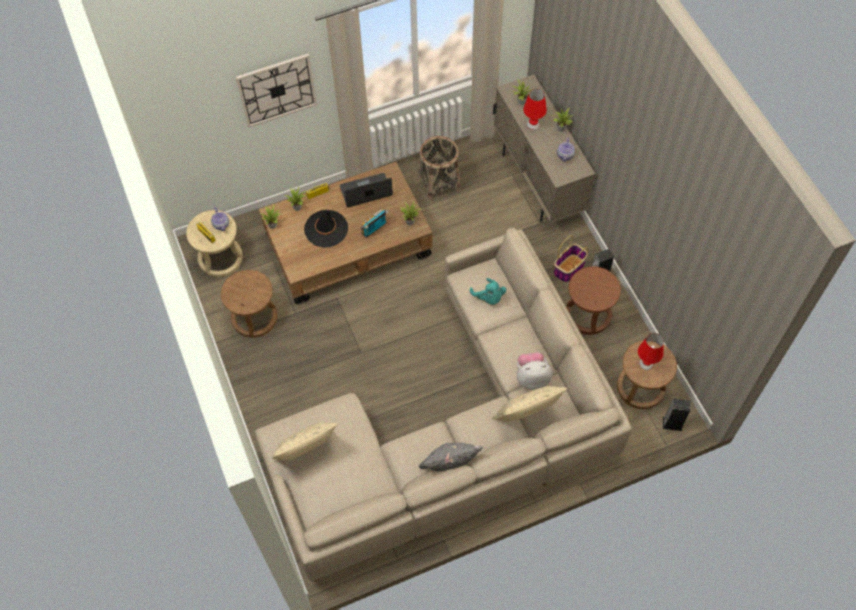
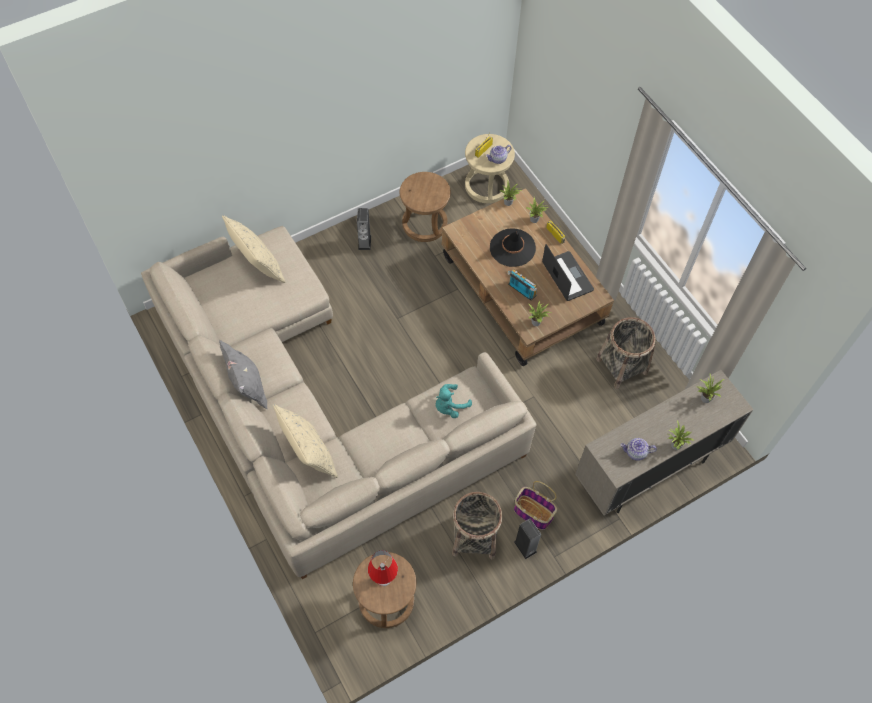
camera: 80 degrees right, 0 degrees up
wall clock [236,54,317,128] -> none
plush toy [517,352,552,390] -> none
red table lamp [523,89,547,130] -> none
brown stool [566,266,621,335] -> basket [452,492,503,559]
speaker [663,398,691,431] -> speaker moved to [357,208,371,250]

